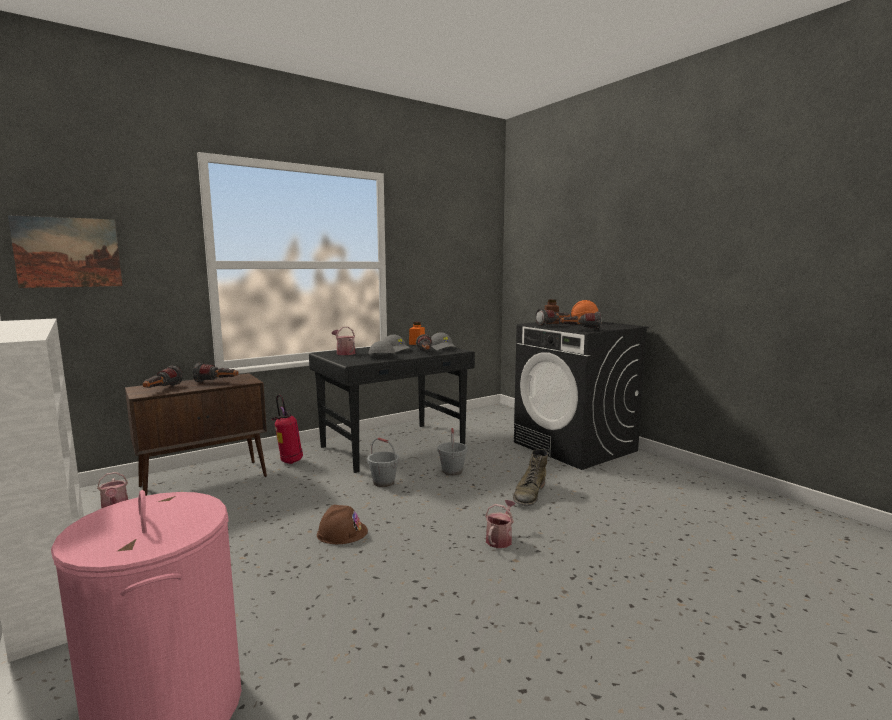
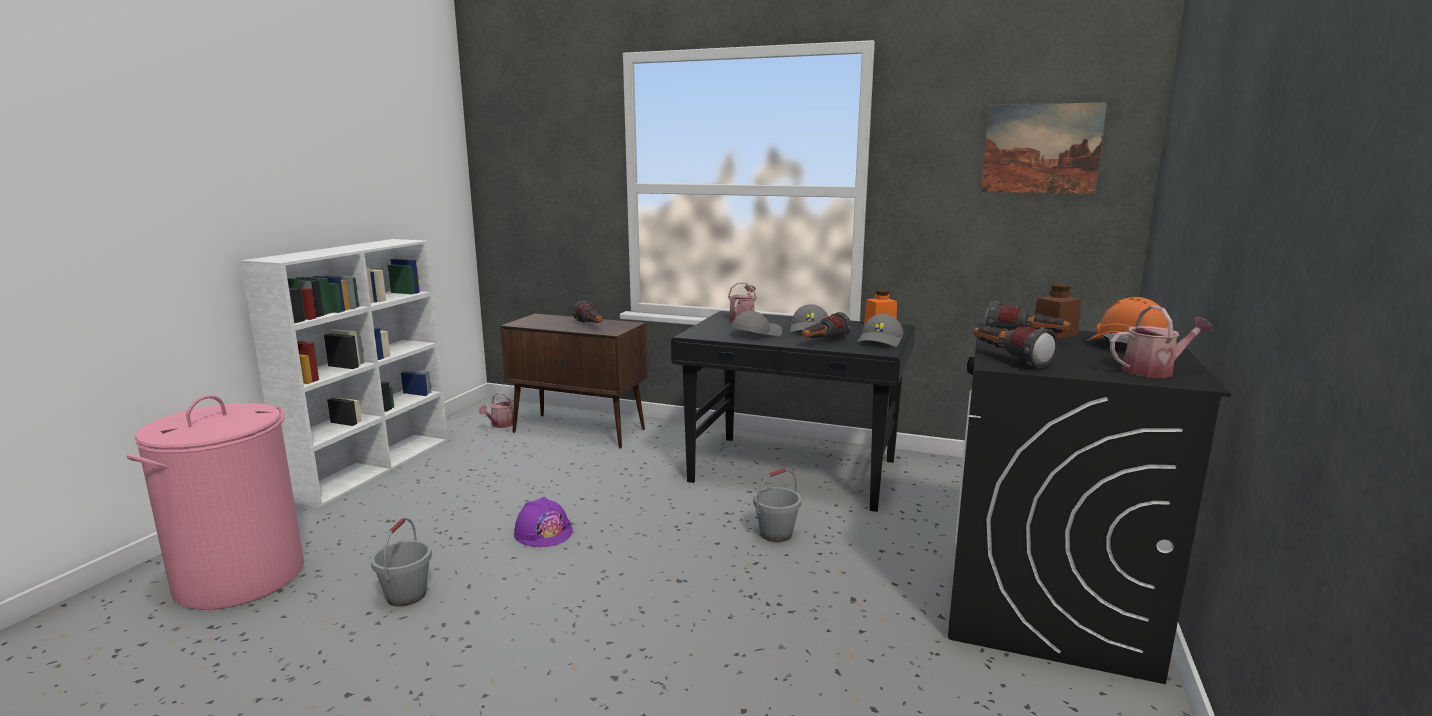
camera: 55 degrees right, 5 degrees up
picture [8,215,122,288] -> picture moved to [981,102,1107,194]
flashlight [143,366,183,388] -> none
fire extinguisher [271,395,303,464] -> none
brown hard hat [317,505,368,544] -> purple hard hat [514,496,573,547]
grey bucket [367,437,399,487] -> grey bucket moved to [371,518,432,607]
watering can [485,500,516,548] -> watering can moved to [1110,305,1213,378]
green boot [513,449,548,506] -> none

